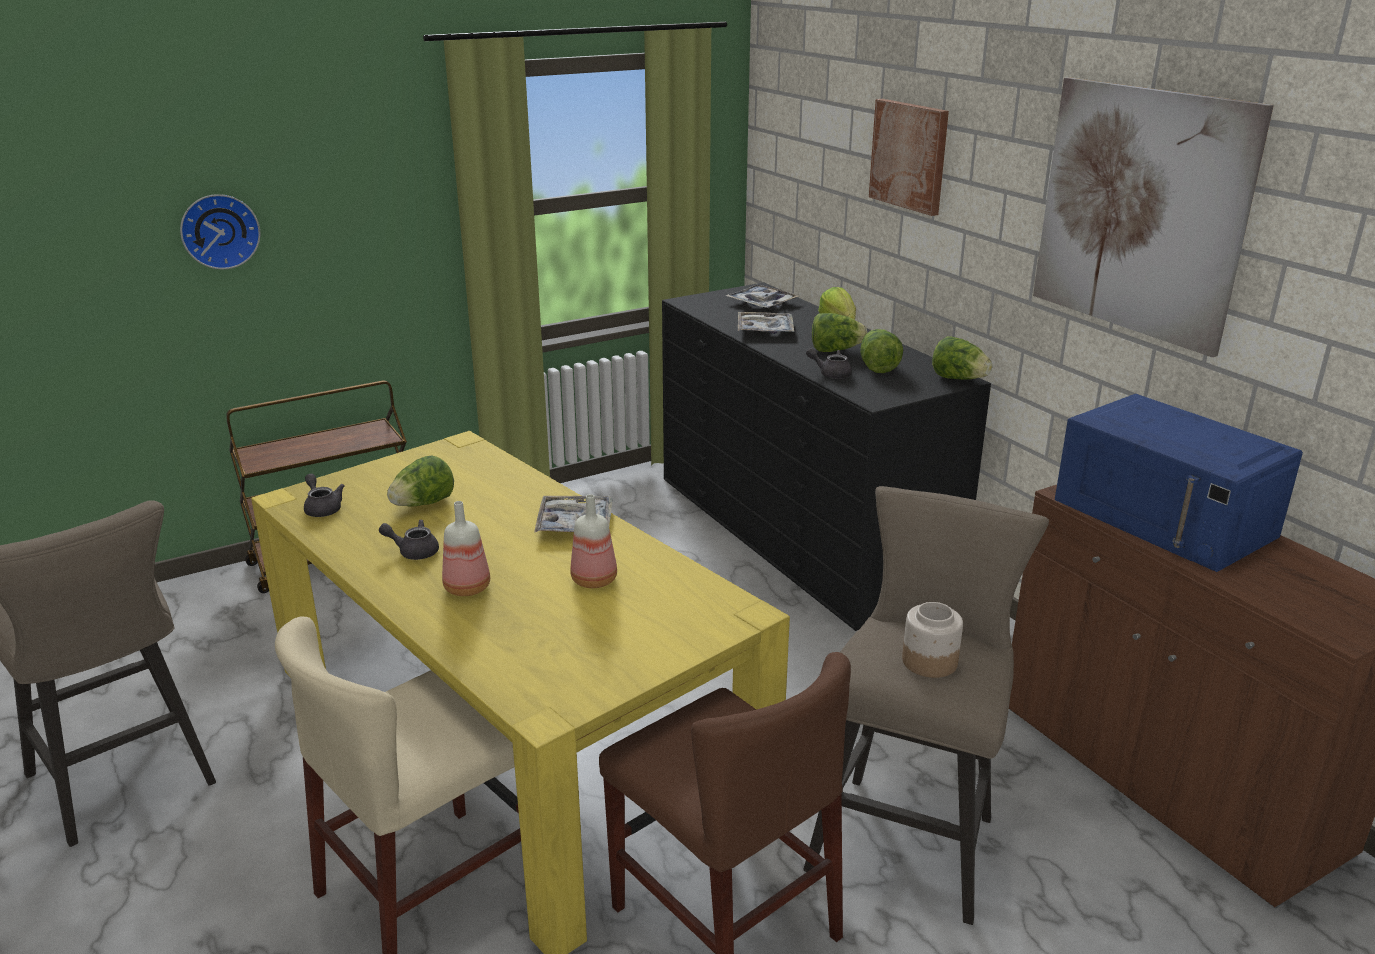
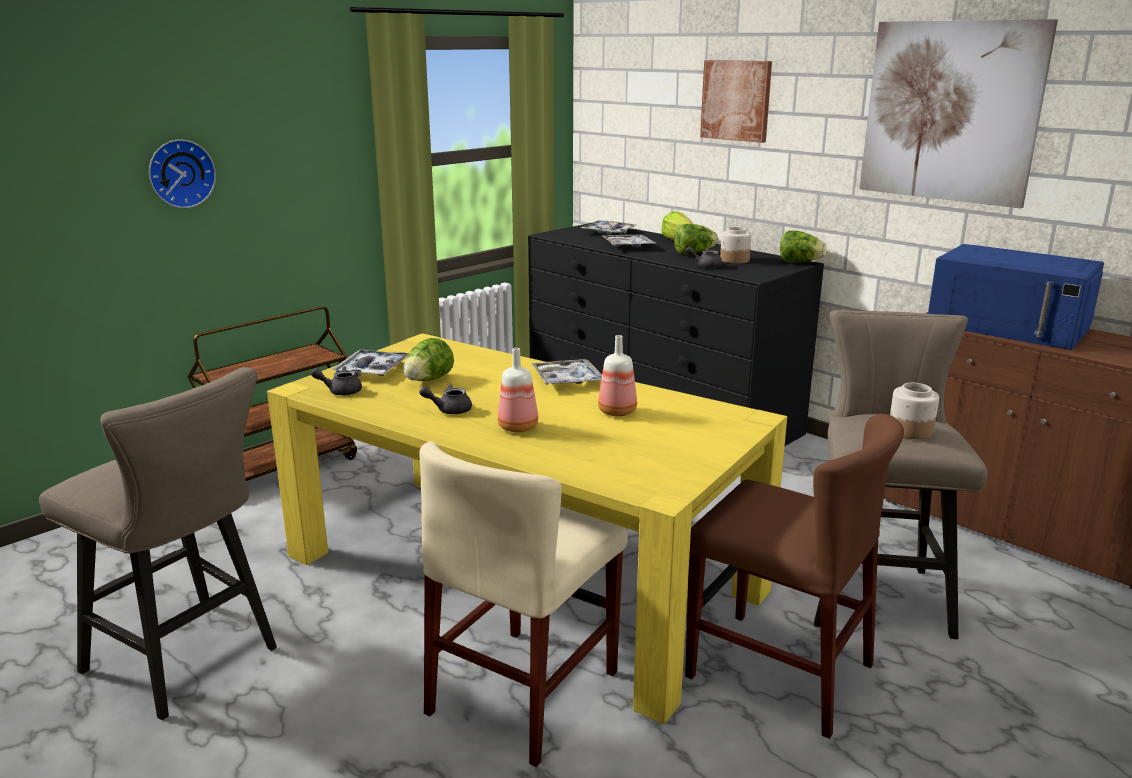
camera: 15 degrees left, 5 degrees down
grey teapot [304,474,345,517] -> grey teapot turned 45 degrees counterclockwise [311,366,362,395]
lettuce [860,329,903,373] -> jar [720,227,751,264]
none -> tray [331,349,409,377]

